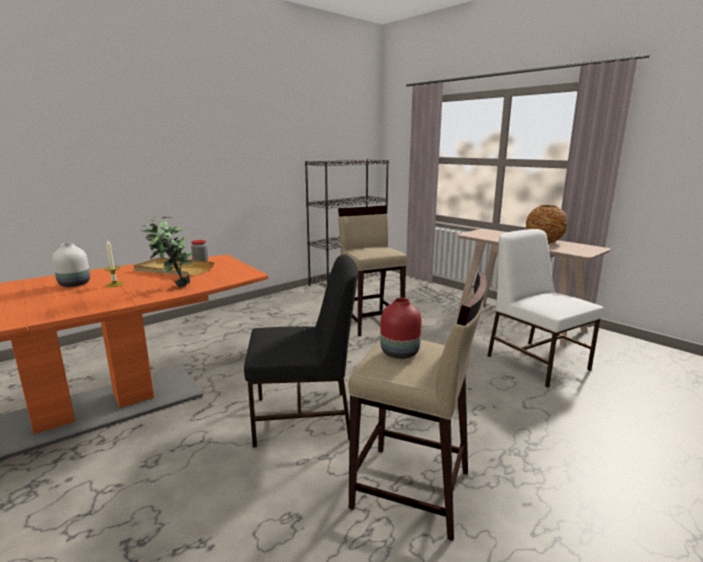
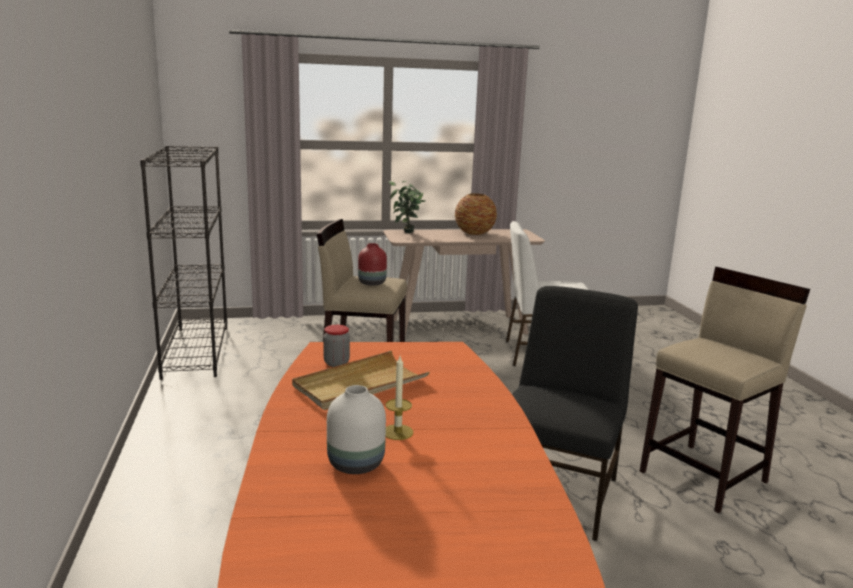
camera: 60 degrees left, 0 degrees up
potted plant [141,215,194,287] -> potted plant moved to [388,181,425,233]
red vase [380,298,421,359] -> red vase moved to [358,243,387,286]

